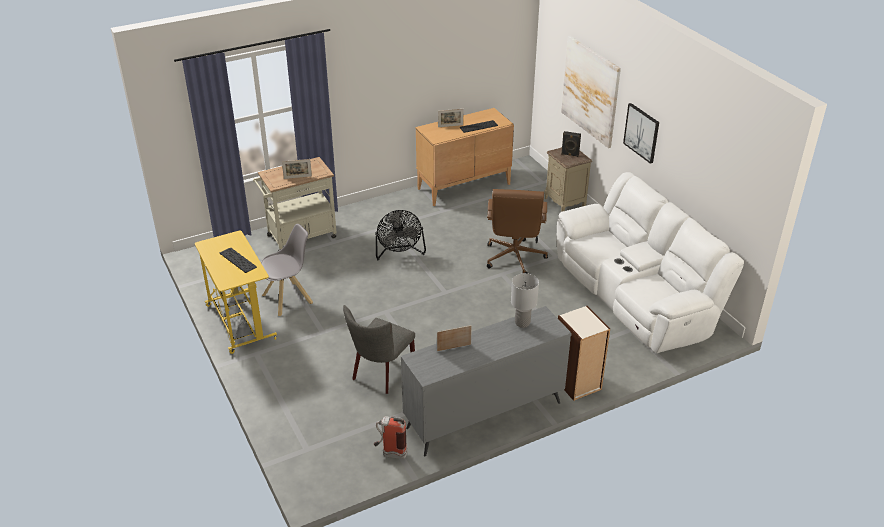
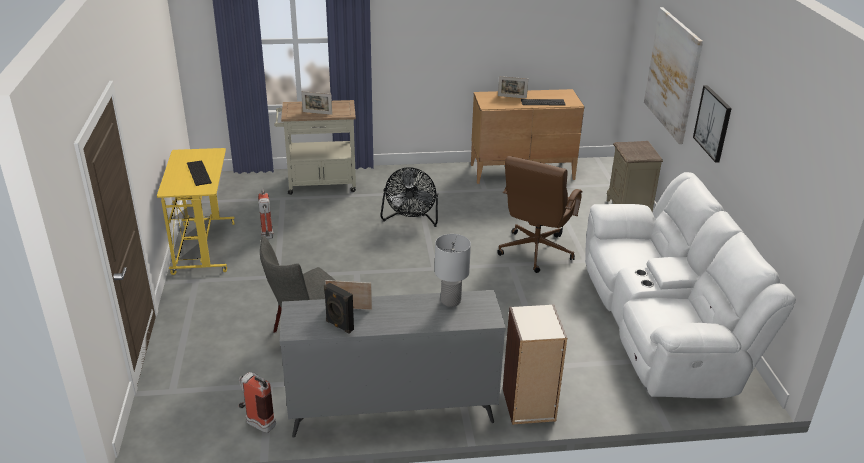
camera: 20 degrees right, 5 degrees down
grey chair [261,224,313,316] -> fire extinguisher [258,188,274,239]
black speaker [561,131,581,157] -> black speaker moved to [324,282,354,334]

